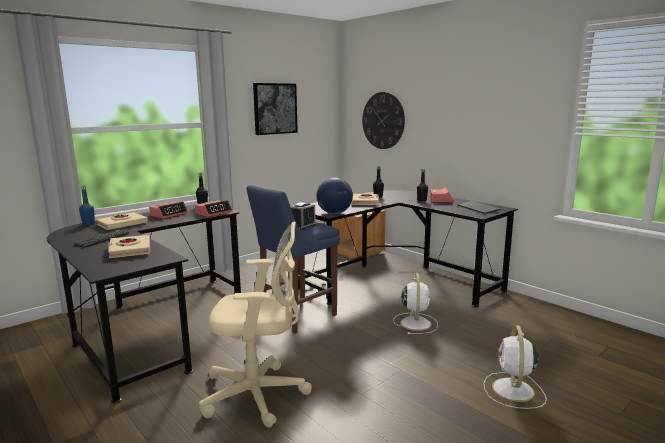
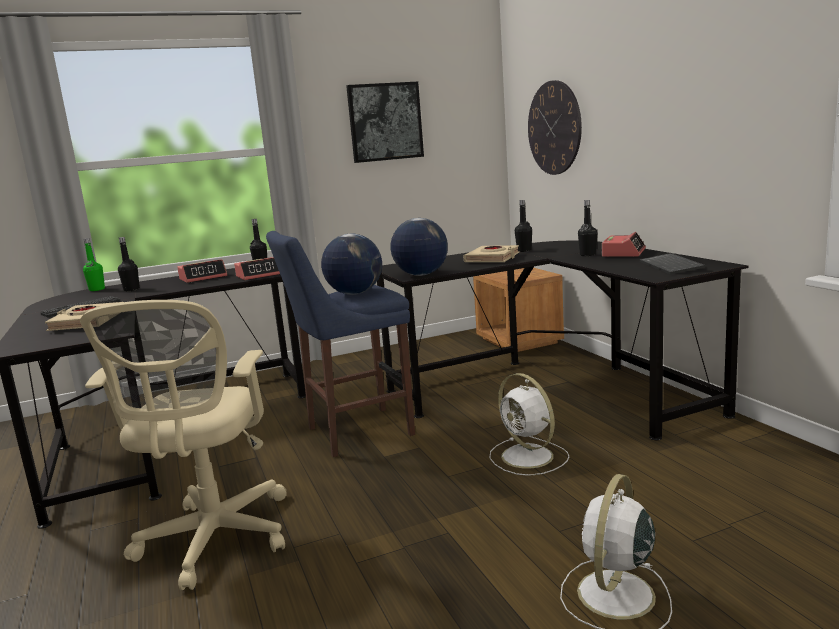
camera: 20 degrees right, 0 degrees up
blue bottle [79,186,95,226] -> green bottle [83,238,105,291]
beige book [96,212,148,230] -> black bottle [118,237,140,292]
beige office chair [199,221,312,428] -> beige office chair turned 75 degrees clockwise [80,300,287,590]
alarm clock [291,202,316,230] -> globe [321,233,382,295]
white fan [393,274,438,334] -> white fan turned 120 degrees clockwise [490,373,569,476]

